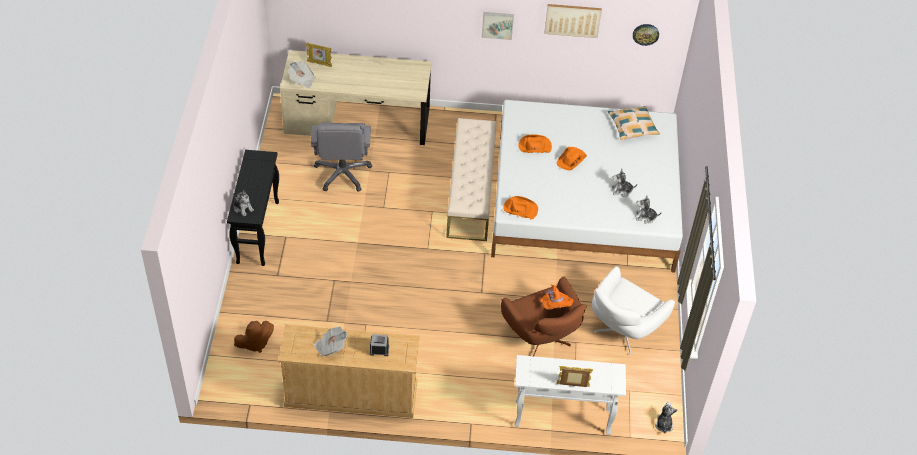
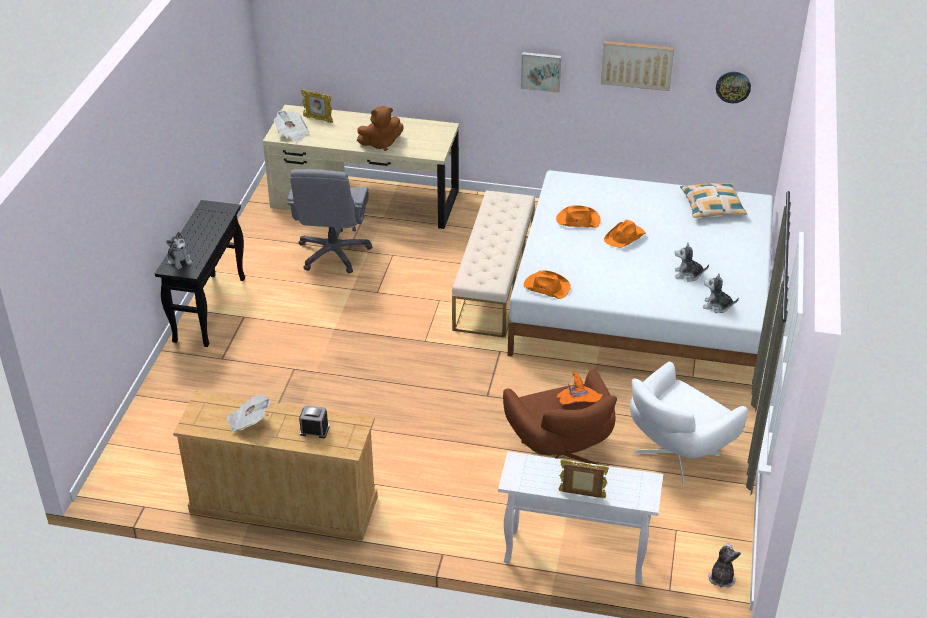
camera: 10 degrees right, 10 degrees down
brown plush toy [234,321,274,353] -> brown plush toy moved to [357,106,404,151]

